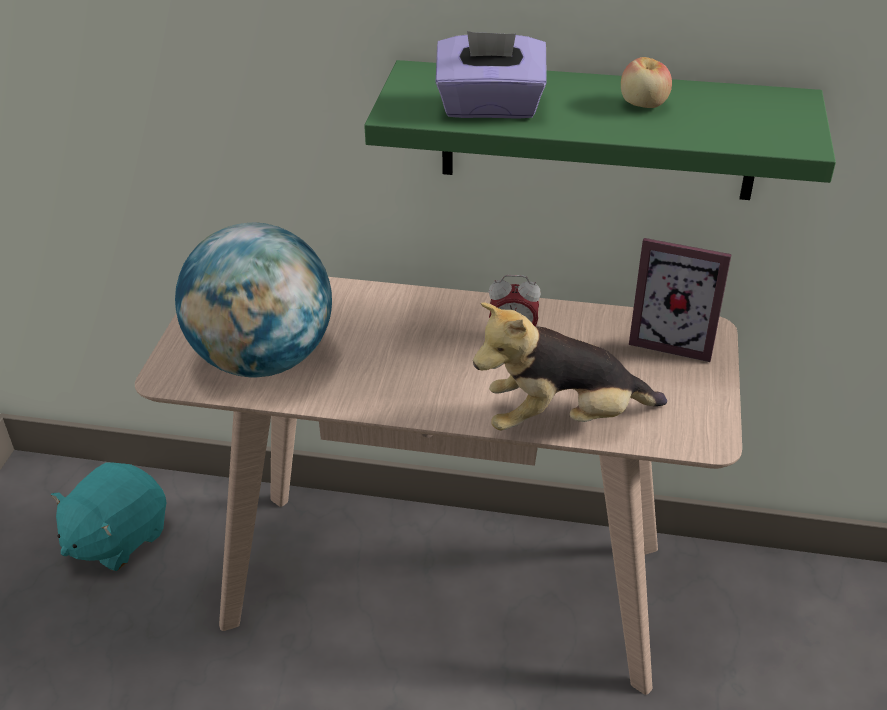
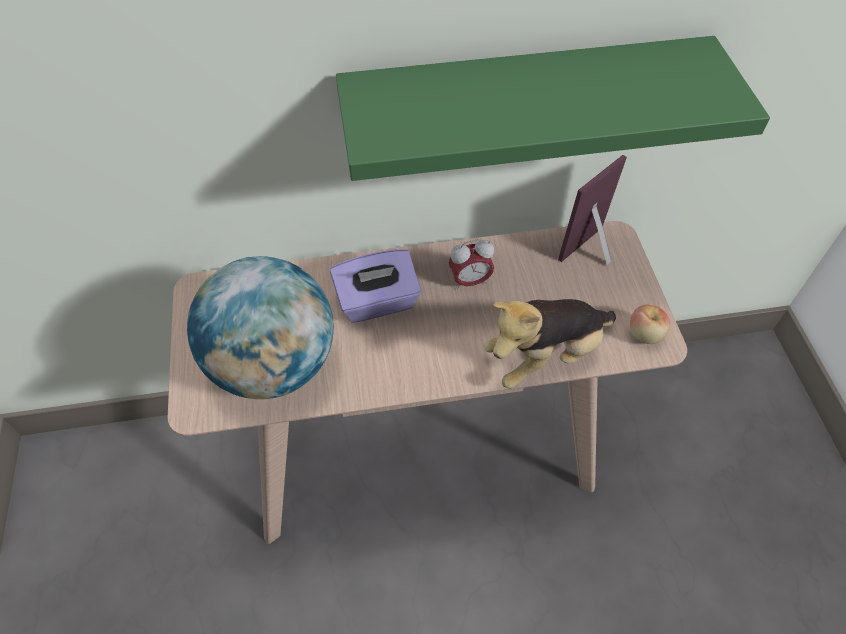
camera: 20 degrees left, 15 degrees up
turquoise plush toy [51,463,167,571] -> none
purple tissue box [436,31,547,119] -> purple tissue box moved to [330,250,421,323]
apple [621,57,672,108] -> apple moved to [630,305,670,344]
picture frame [629,238,732,362] -> picture frame turned 135 degrees clockwise [558,155,627,265]

